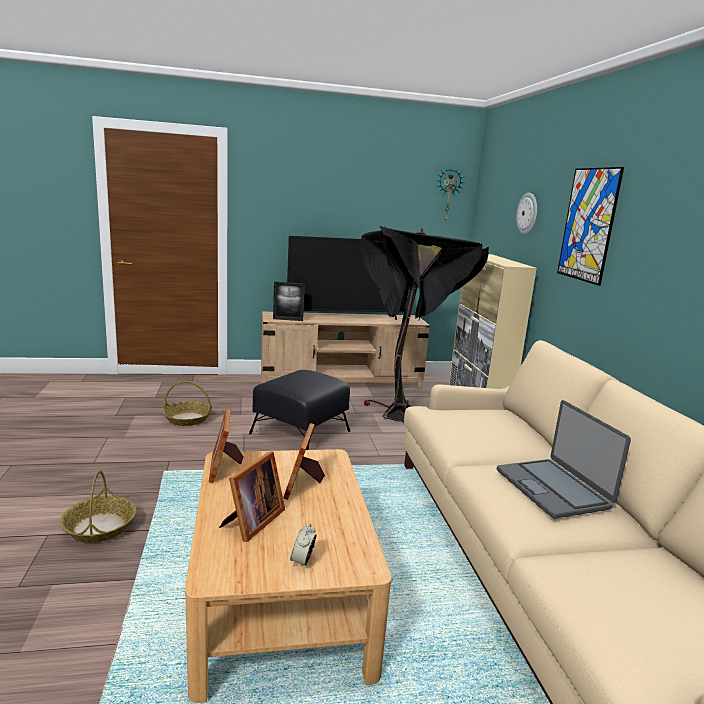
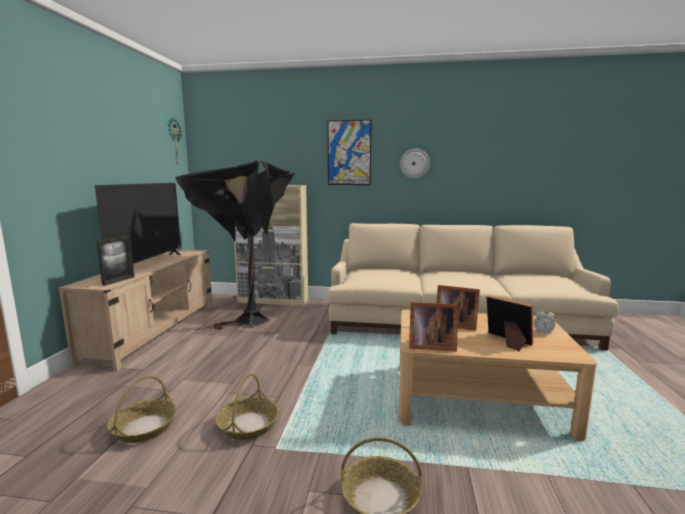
camera: 70 degrees left, 5 degrees down
black ottoman [249,370,350,450] -> none
laptop [497,400,631,519] -> none
wall clock [516,193,537,235] -> wall clock moved to [400,149,430,179]
none -> basket [215,373,279,440]

